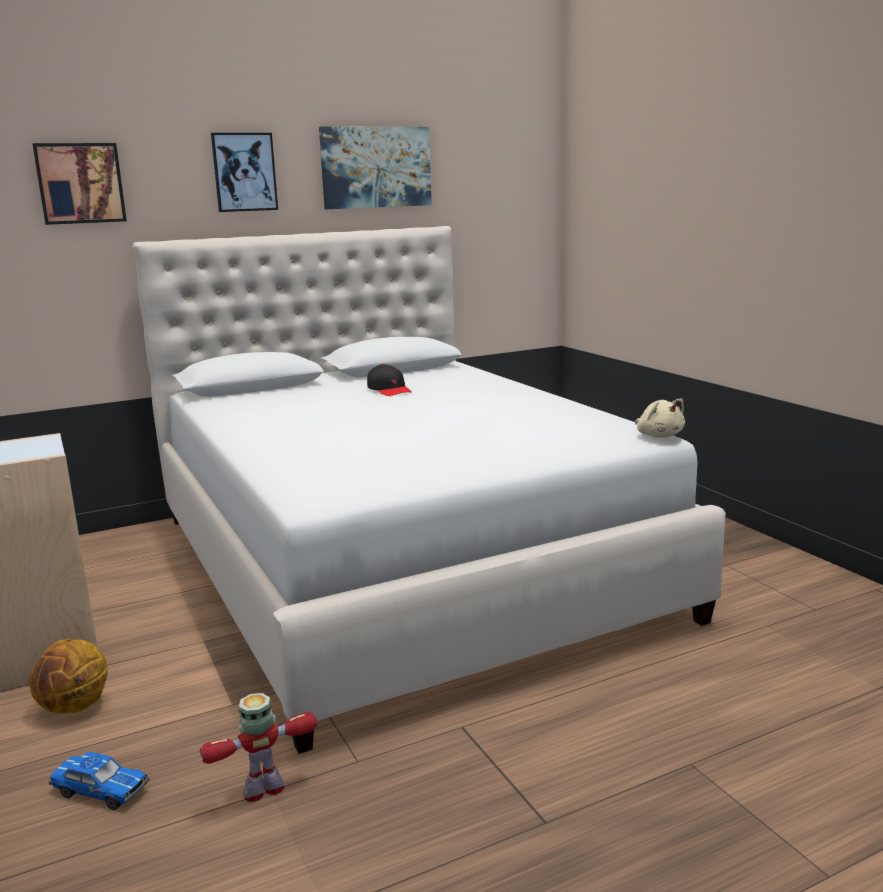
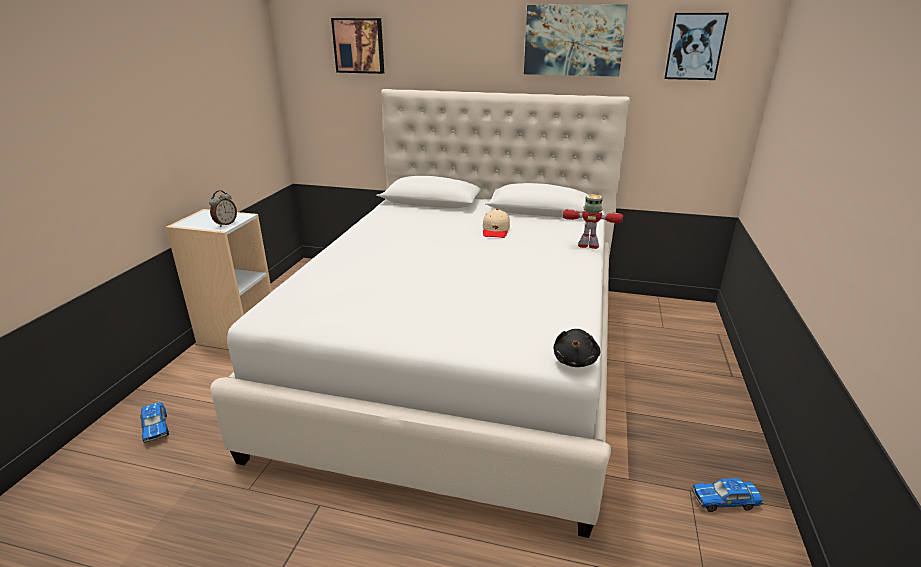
camera: 40 degrees right, 10 degrees up
basketball [28,639,108,713] -> none
toy robot [200,693,317,802] -> toy robot moved to [563,194,623,249]
picture [211,133,278,212] -> picture moved to [664,13,729,80]
black cap [367,364,411,396] -> beige cap [483,209,510,238]
beige plush toy [635,399,685,438] -> black plush toy [553,329,600,367]
none -> alarm clock [209,190,237,227]
none -> toy car [691,478,763,512]

